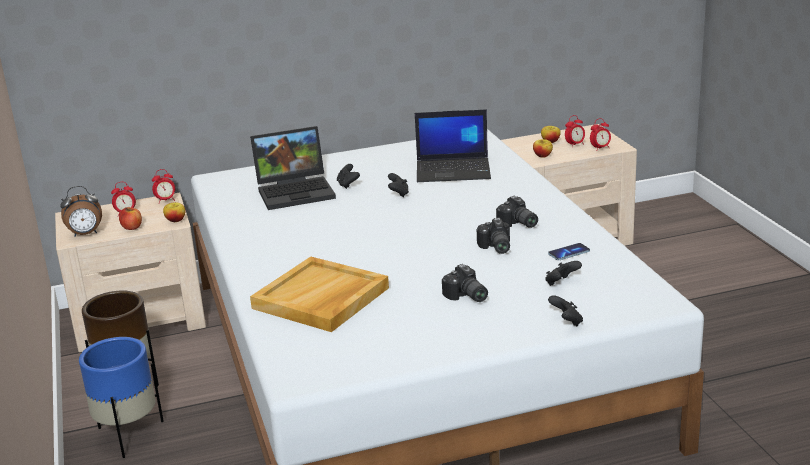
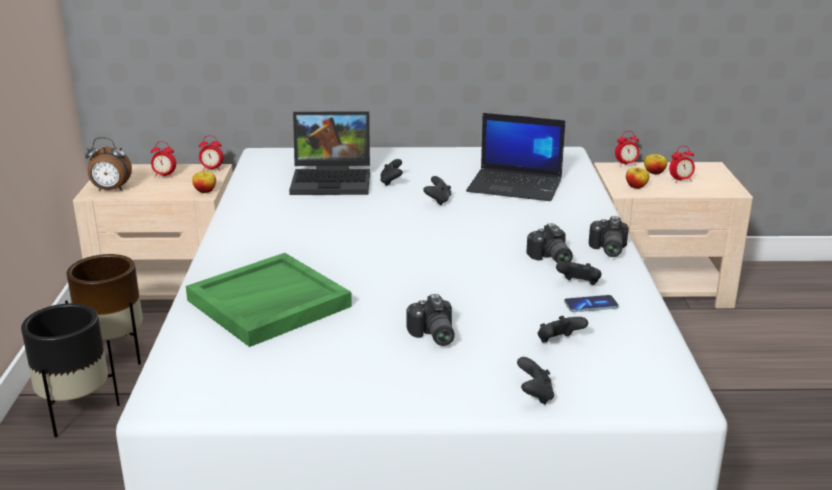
camera: 15 degrees right, 0 degrees up
blue planter [79,337,164,458] -> black planter [21,303,120,437]
apple [119,207,142,230] -> none
beige tray [250,256,389,332] -> green tray [186,253,352,347]
camera [477,218,510,254] -> camera moved to [589,216,629,257]
alarm clock [590,118,611,151] -> alarm clock moved to [615,131,639,167]
none -> black game controller [556,262,602,285]

